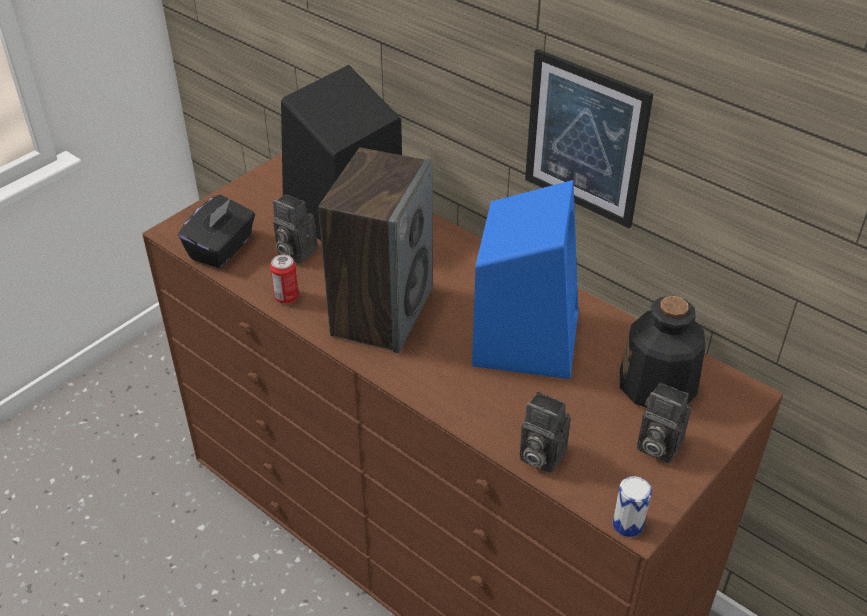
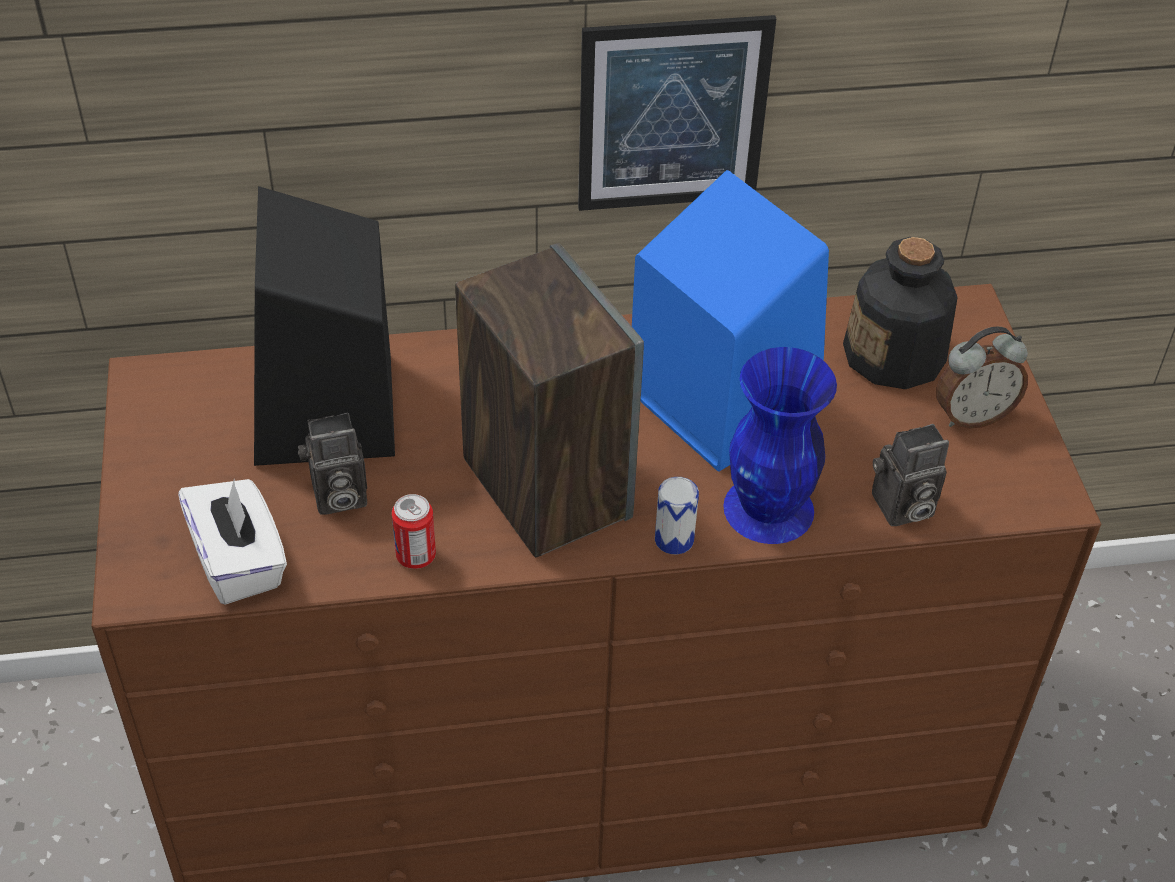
camera: 50 degrees left, 5 degrees up
black tissue box [178,195,255,268] -> white tissue box [178,479,287,605]
can [613,476,652,537] -> can moved to [655,477,699,554]
camera [637,382,691,463] -> alarm clock [936,327,1028,429]
none -> blue vase [723,347,837,544]

